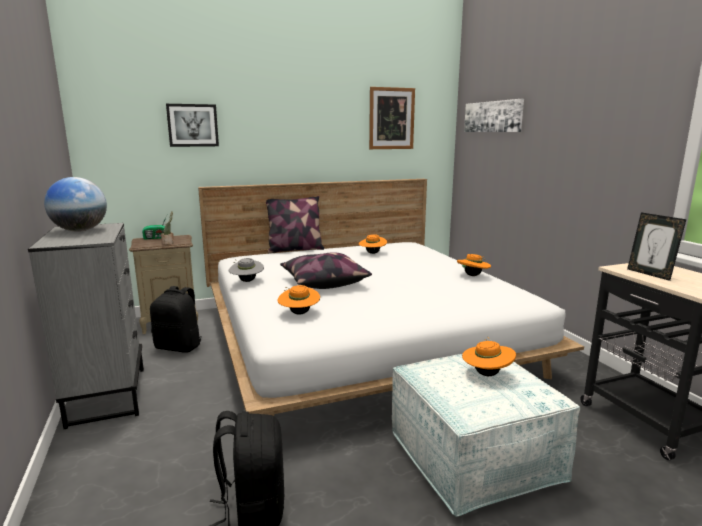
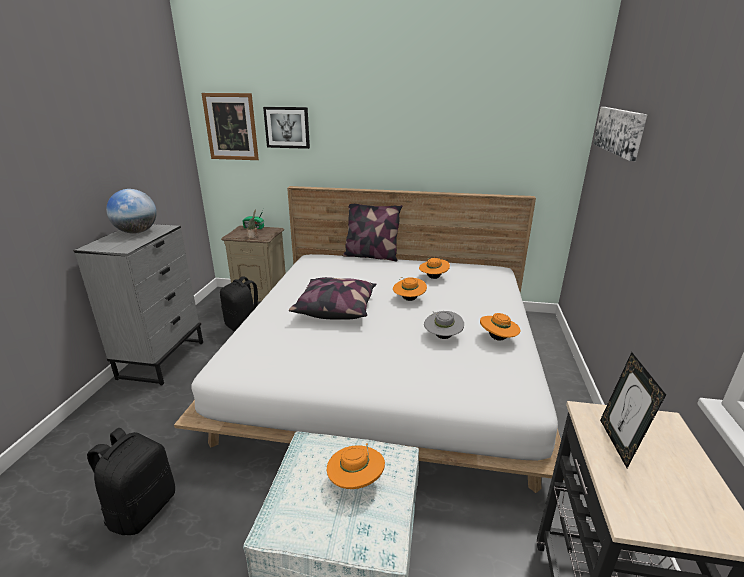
camera: 30 degrees right, 10 degrees up
grey hat [229,258,264,282] -> grey hat moved to [424,311,464,339]
orange hat [278,285,320,315] -> orange hat moved to [393,277,427,301]
picture [369,87,415,149] -> picture moved to [201,93,259,160]

